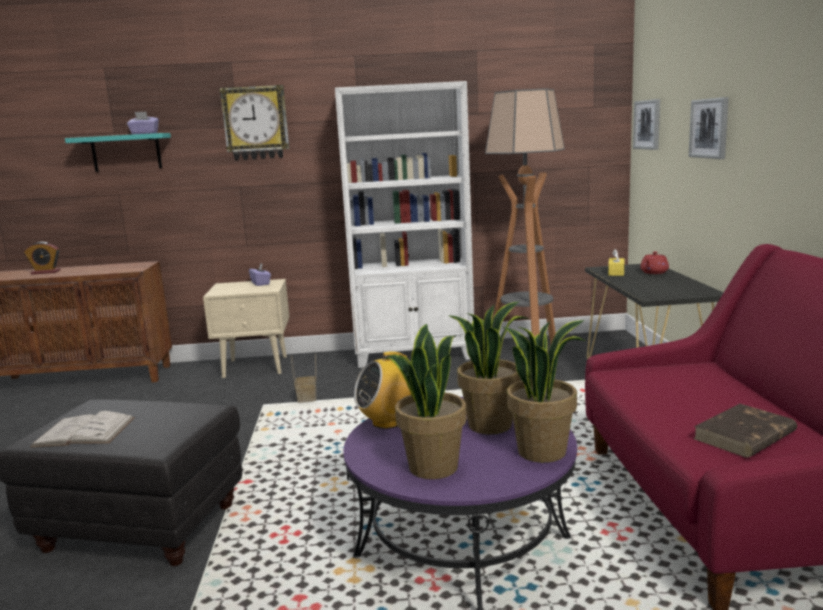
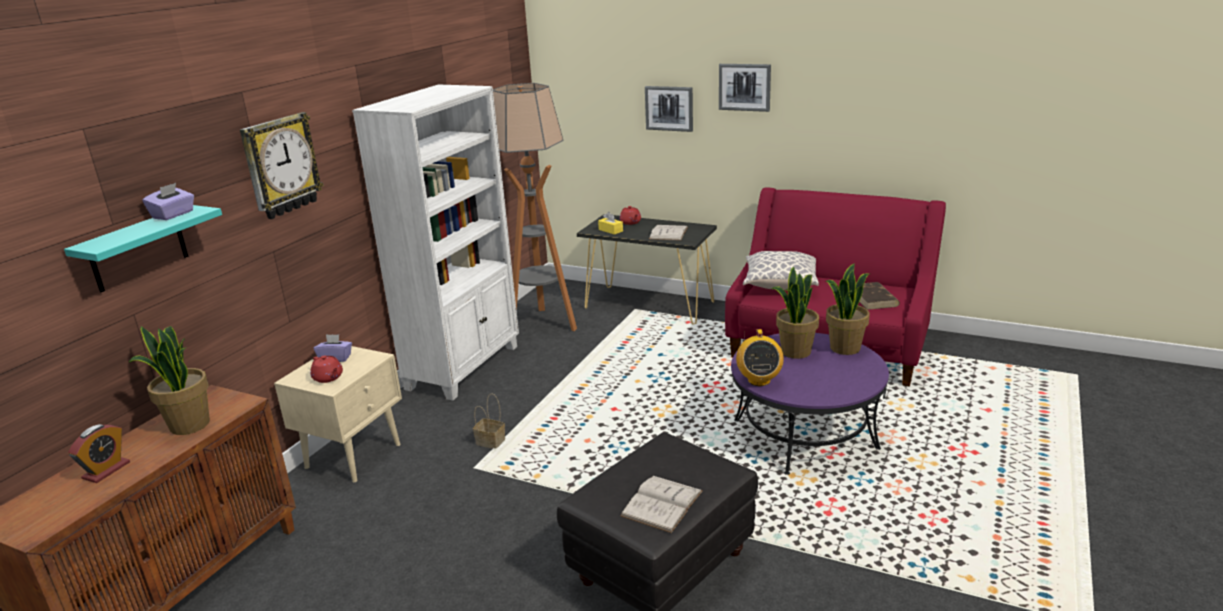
camera: 60 degrees left, 10 degrees up
potted plant [386,324,467,479] -> potted plant moved to [128,326,210,435]
picture [633,99,660,150] -> picture moved to [719,64,771,112]
none -> red teapot [310,355,343,383]
none -> white book [649,225,688,241]
none -> pillow [743,251,819,290]

